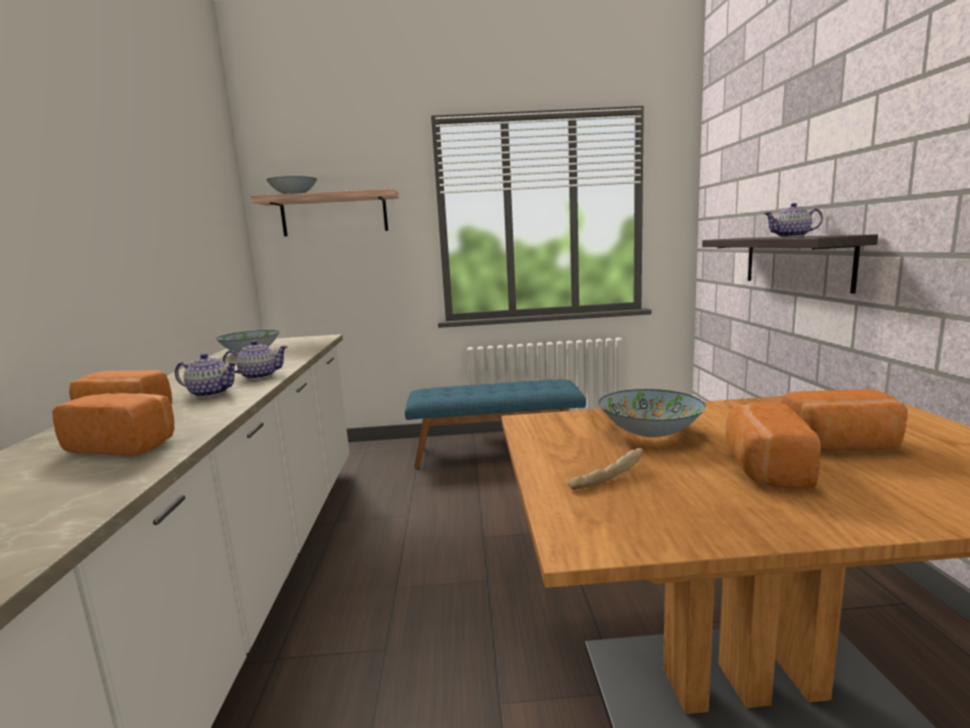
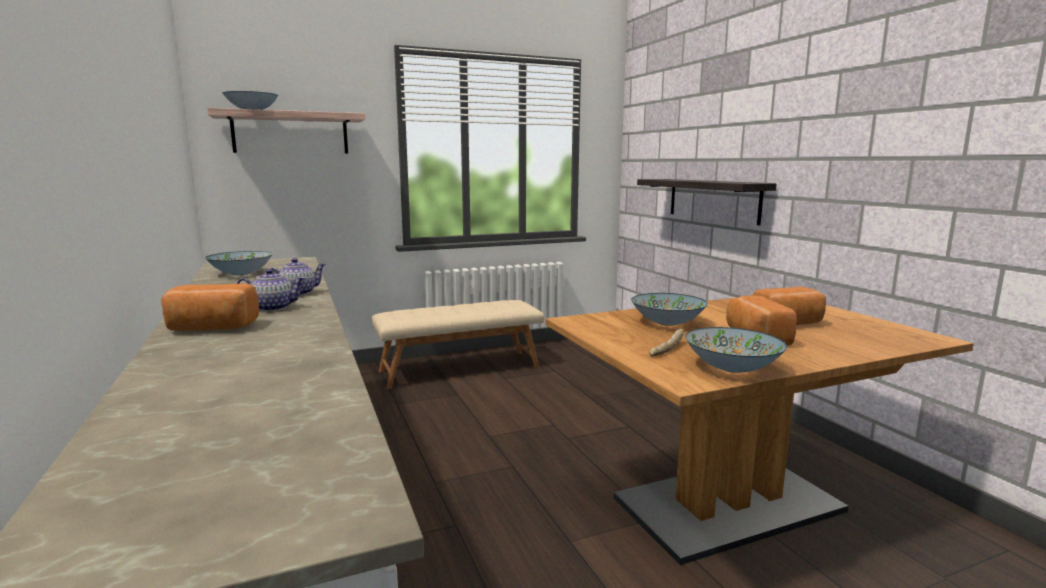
camera: 20 degrees left, 0 degrees up
bread [52,393,175,456] -> none
blue bench [405,380,586,468] -> beige bench [371,300,544,389]
teapot [764,203,823,238] -> none
none -> bowl [685,327,787,373]

